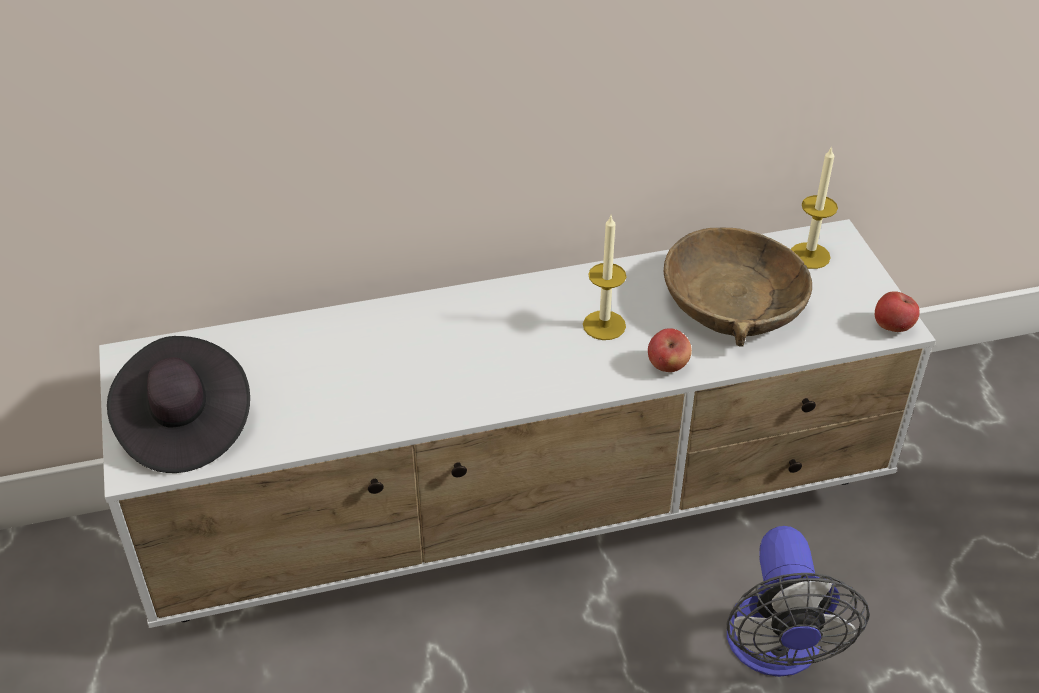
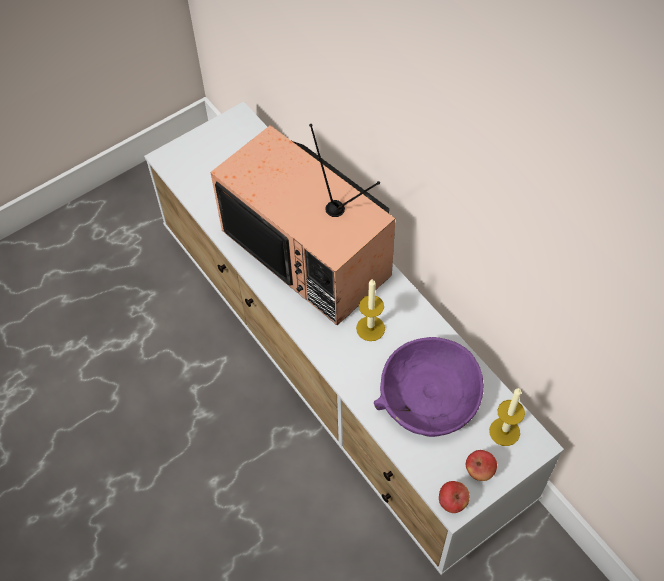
camera: 70 degrees right, 15 degrees up
black hat [107,336,250,473] -> none
apple [648,328,692,372] -> apple moved to [466,450,497,481]
brown bowl [664,227,812,347] -> purple bowl [374,337,484,437]
fan [727,526,870,677] -> none
none -> television [210,124,395,325]

